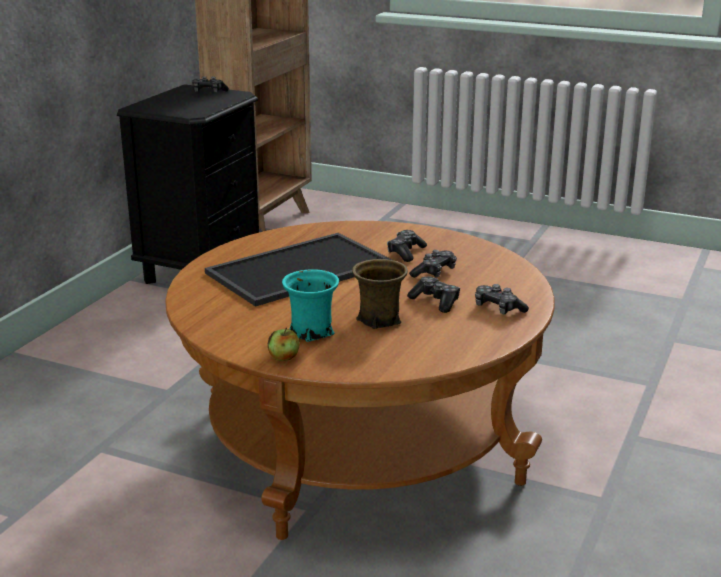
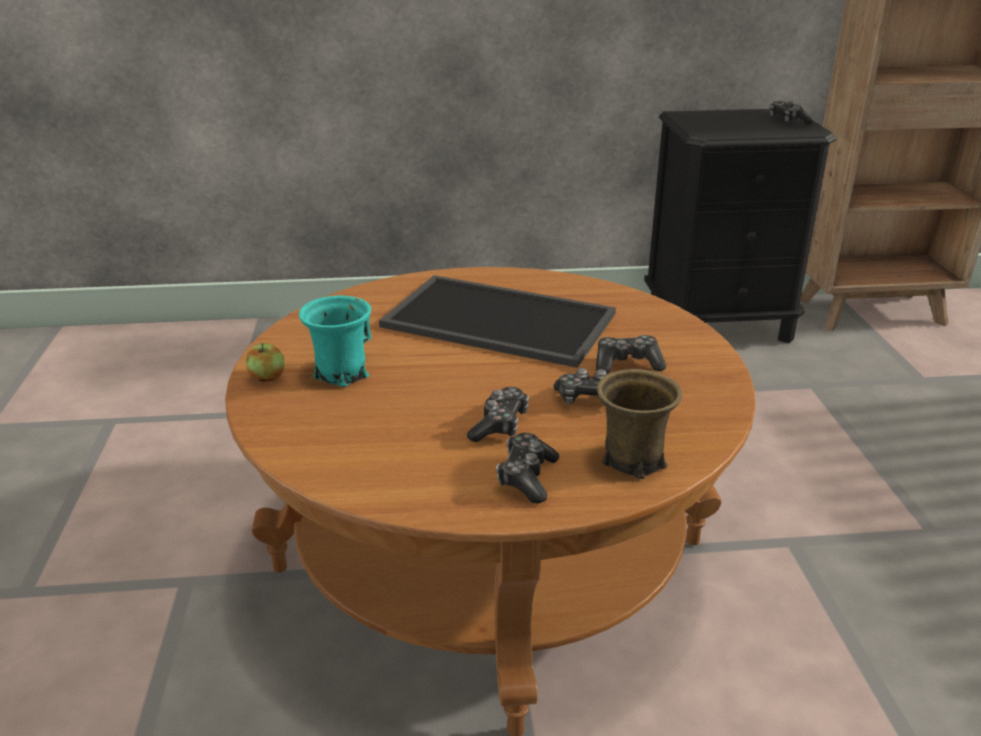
camera: 60 degrees right, 5 degrees up
brown mug [352,259,408,329] -> brown mug moved to [597,369,682,479]

